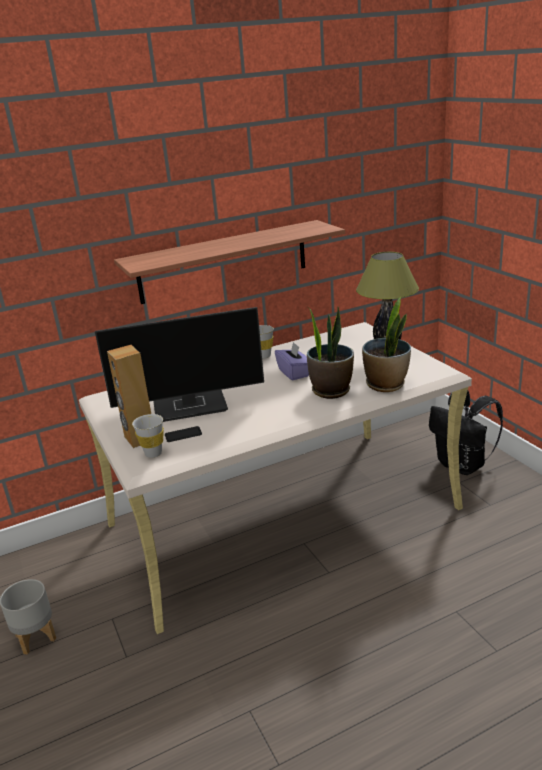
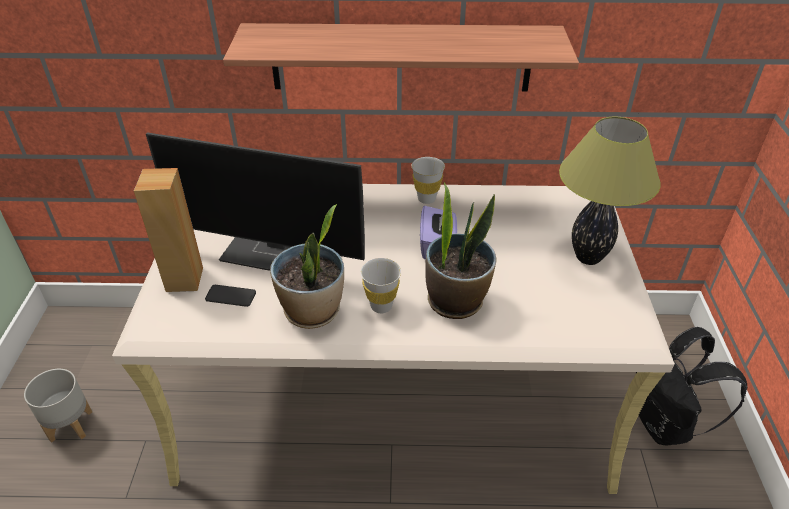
camera: 25 degrees right, 15 degrees up
white cup [132,414,164,458] -> white cup moved to [361,258,401,313]
potted plant [362,297,411,392] -> potted plant moved to [270,204,344,329]

